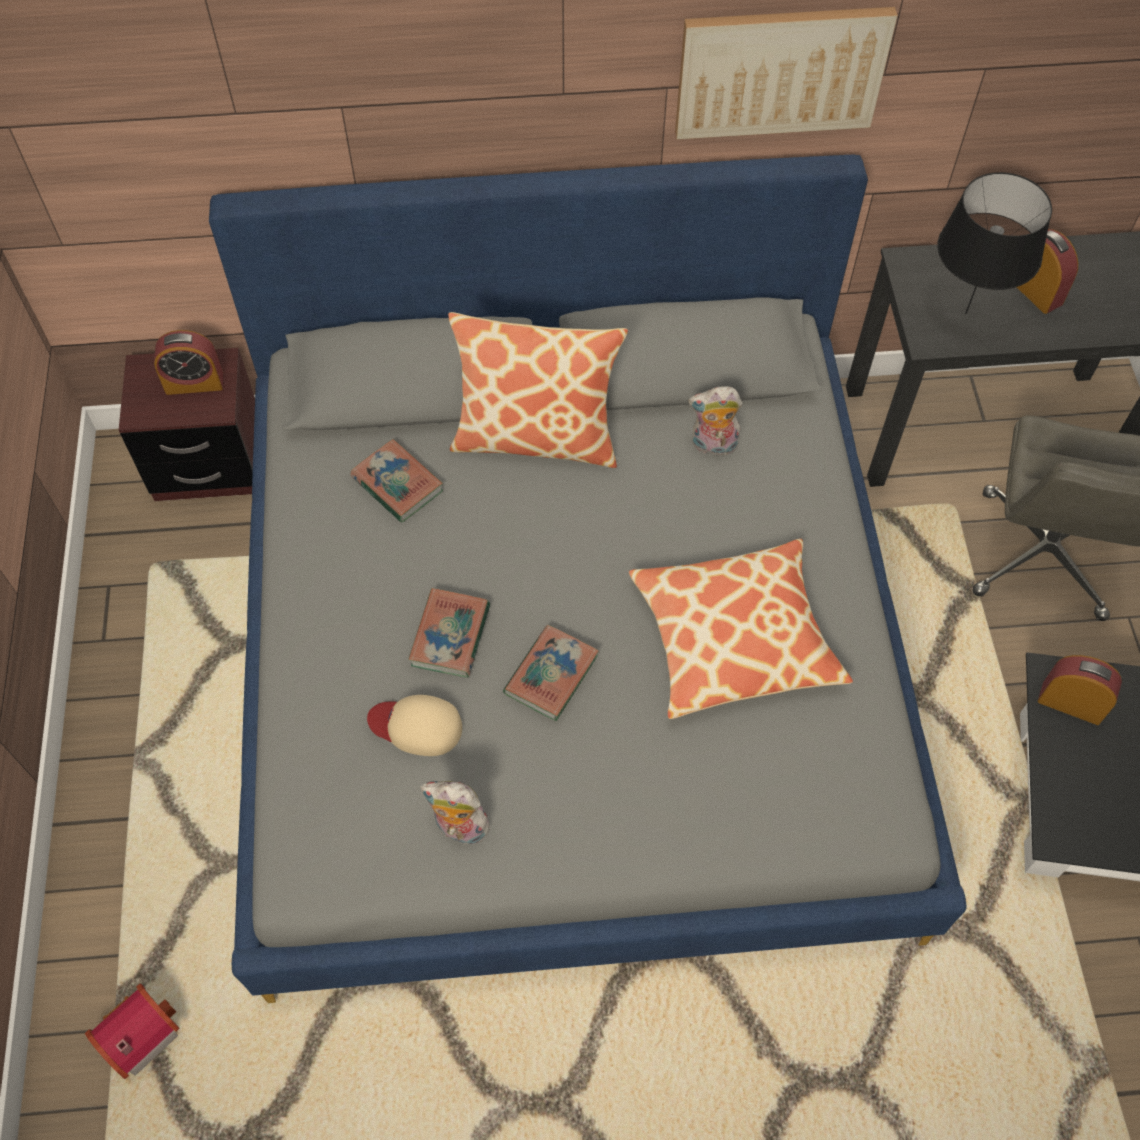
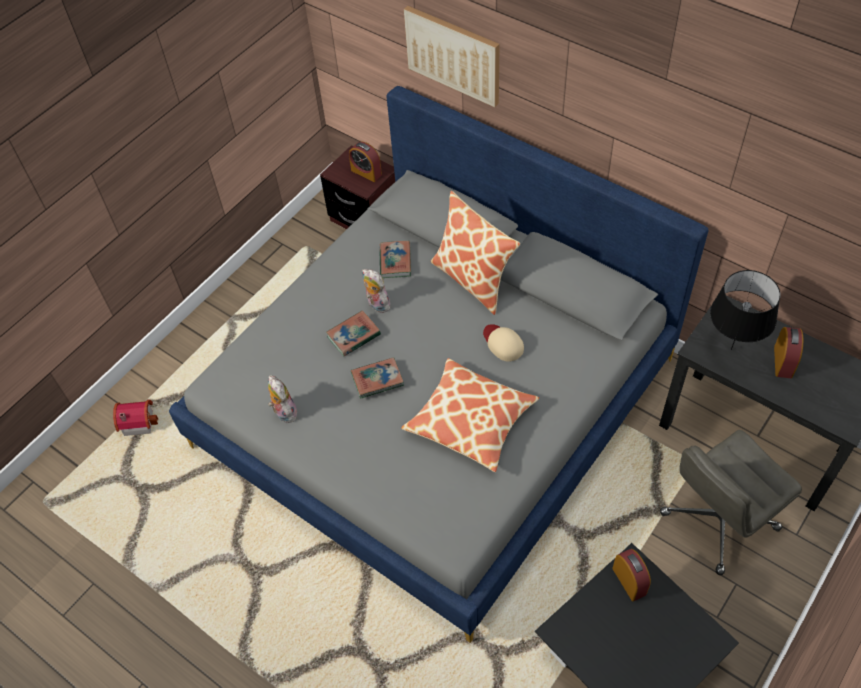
camera: 45 degrees right, 5 degrees down
beige cap [367,695,462,756] -> beige cap moved to [483,324,524,362]
picture [675,7,898,140] -> picture moved to [404,6,500,107]
plush toy [688,387,742,456] -> plush toy moved to [362,269,390,313]

